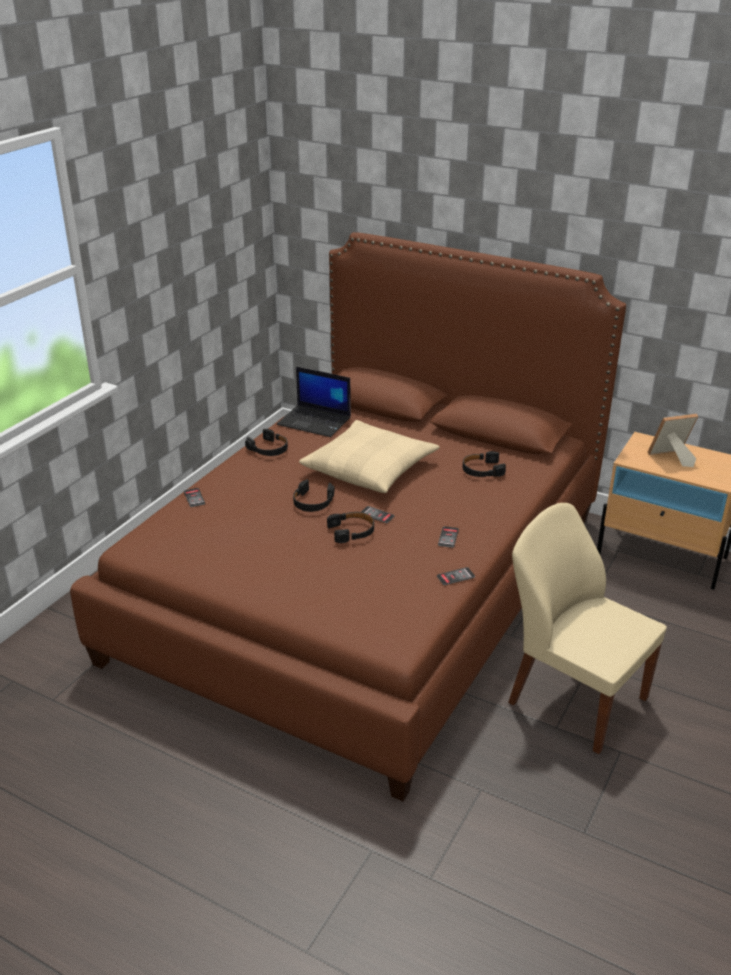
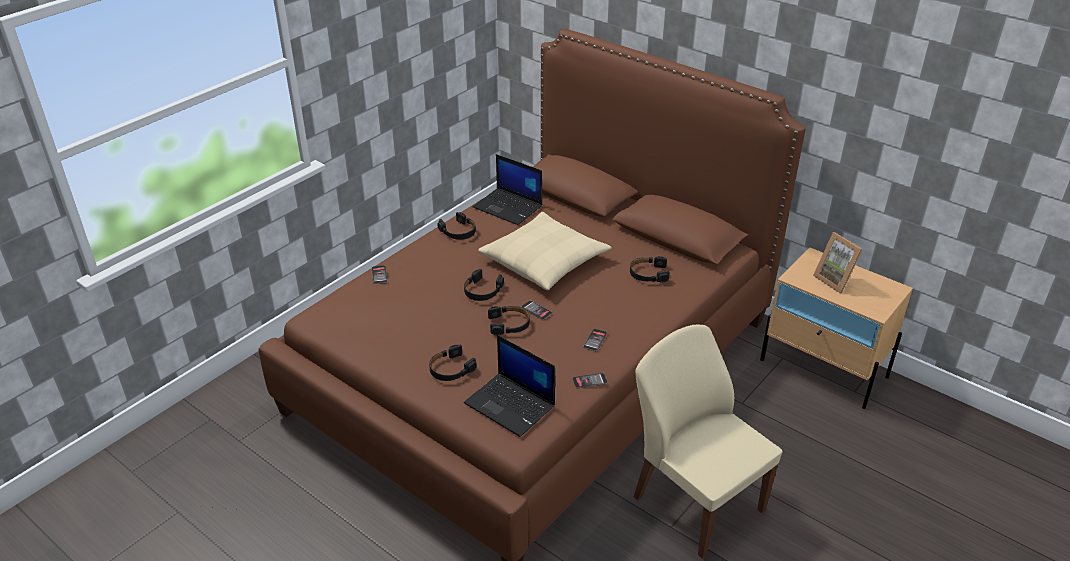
camera: 10 degrees right, 5 degrees up
picture frame [648,414,698,467] -> picture frame turned 120 degrees counterclockwise [813,232,863,293]
none -> black headphones [429,345,477,381]
none -> laptop [464,335,555,437]

